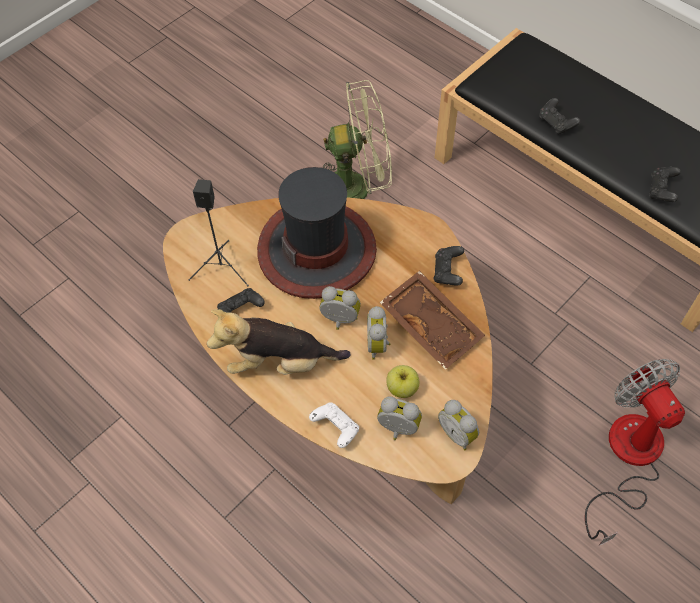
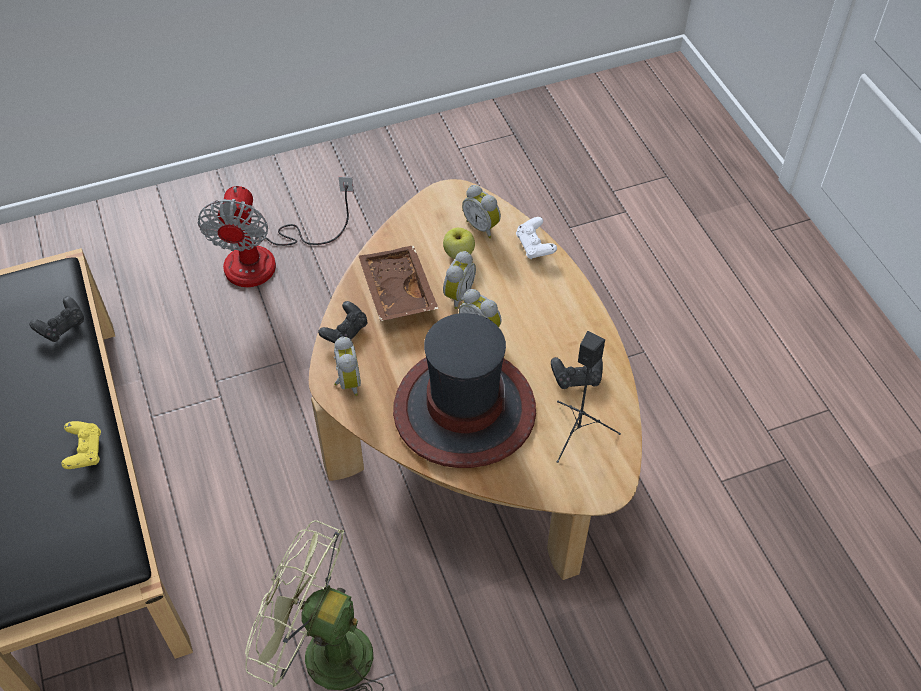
camera: 155 degrees left, 5 degrees down
plush toy [207,309,351,375] -> none
alarm clock [438,400,479,450] -> alarm clock moved to [334,336,361,396]
black game controller [539,98,580,134] -> yellow game controller [61,421,101,469]

